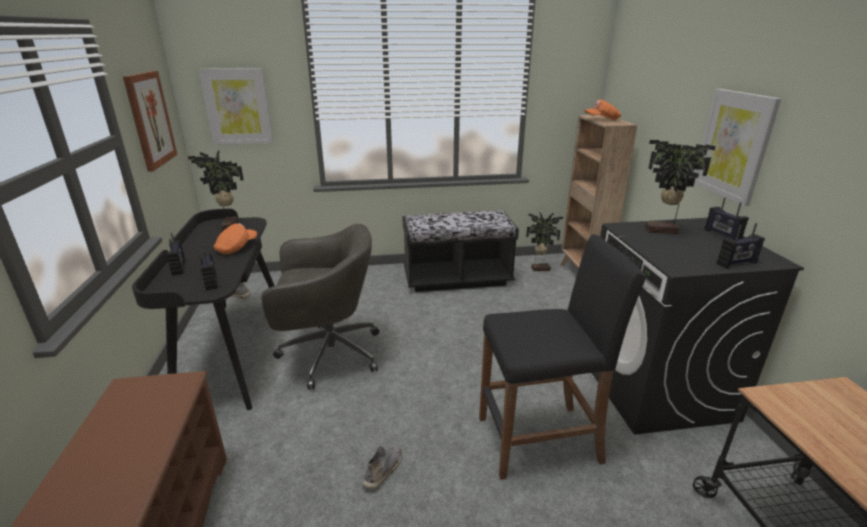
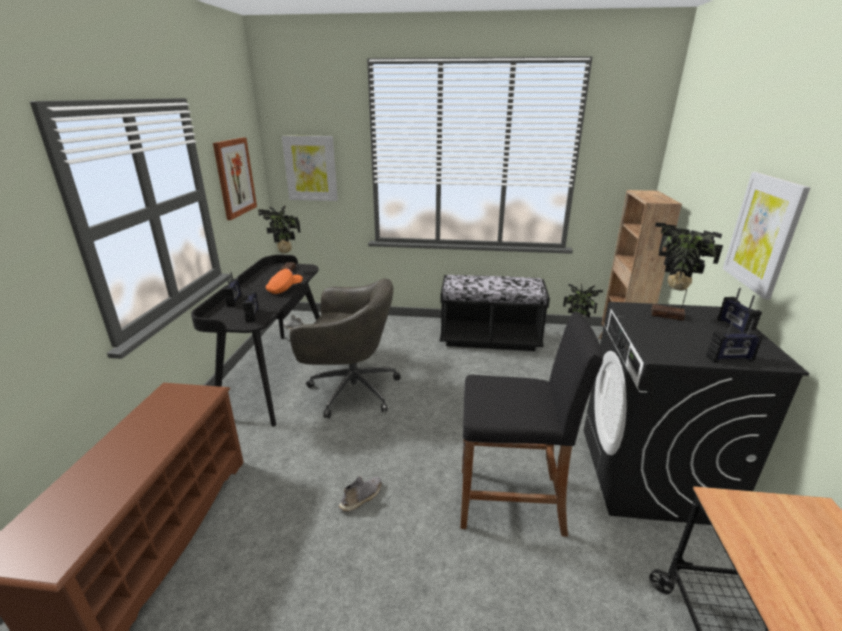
camera: 15 degrees right, 0 degrees up
orange cap [584,99,621,120] -> none

